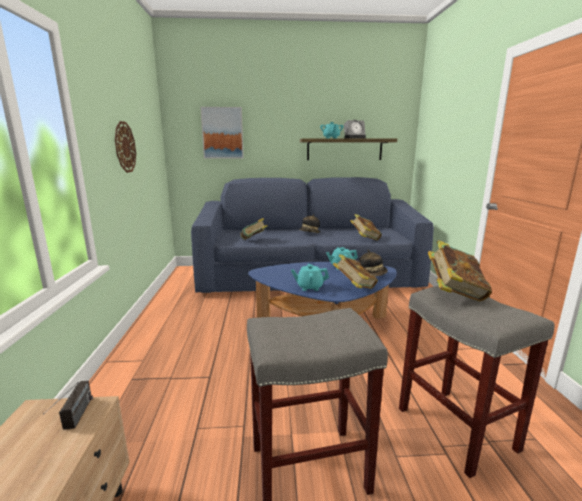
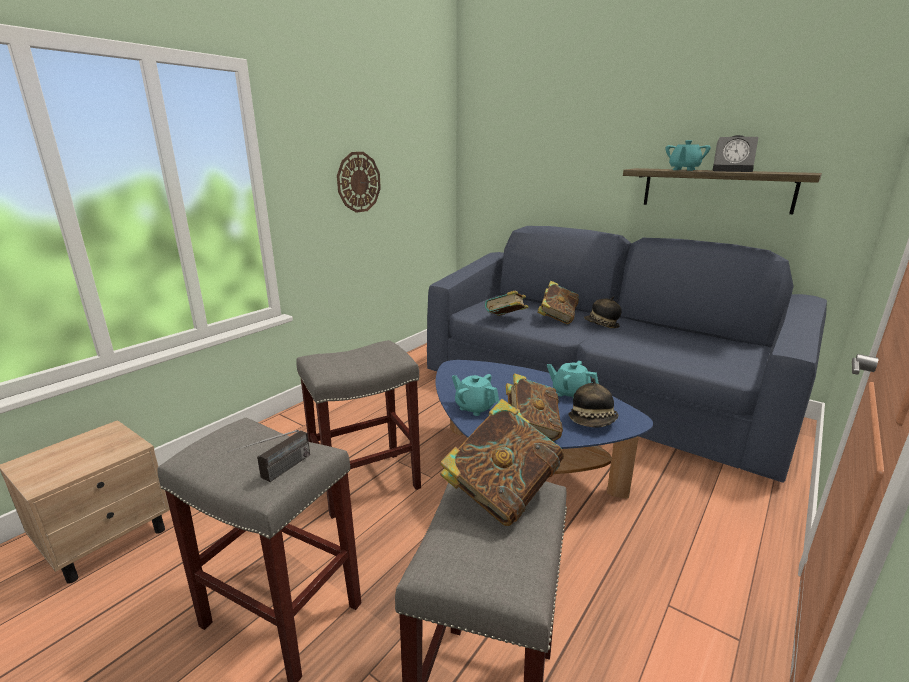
camera: 40 degrees right, 5 degrees up
radio [43,381,93,430] -> radio moved to [227,430,310,482]
picture [200,107,244,158] -> none
book [350,214,382,240] -> book moved to [537,281,579,324]
none -> grey stool [296,340,421,519]

